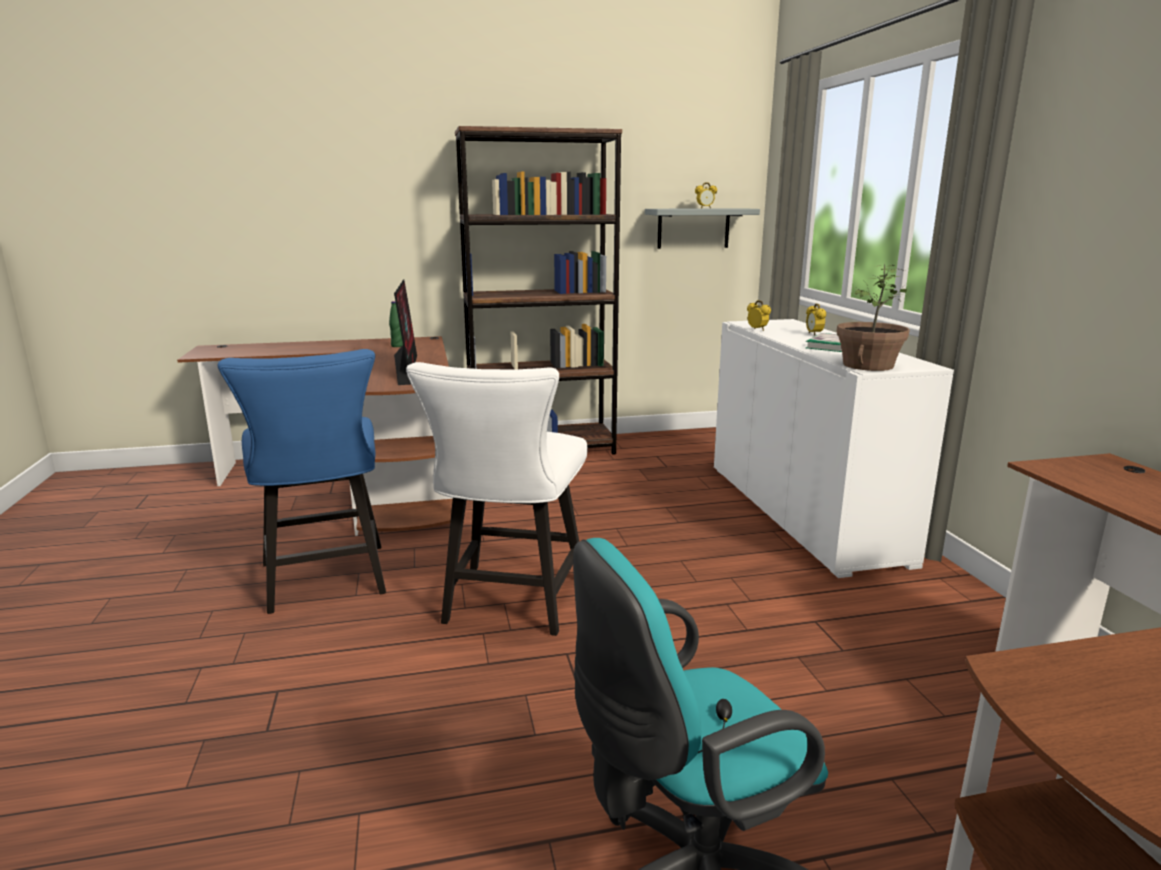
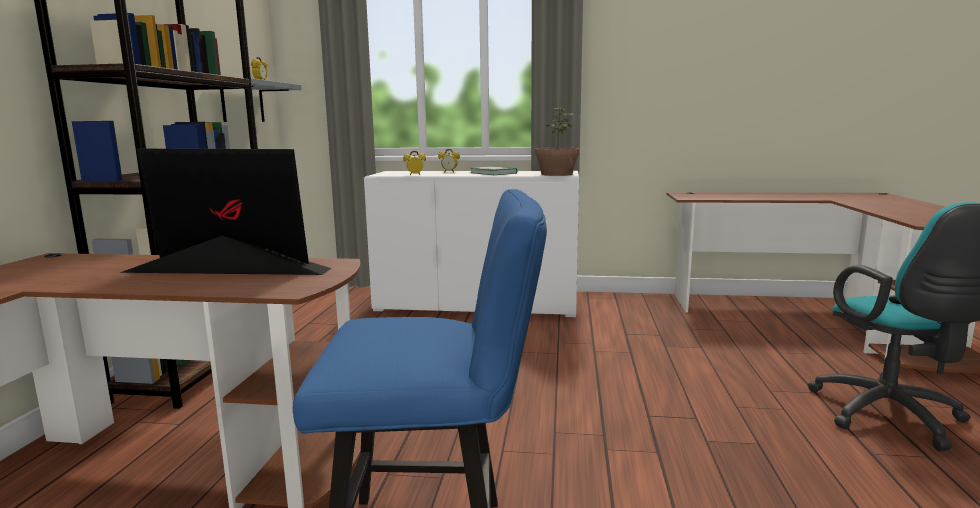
camera: 70 degrees left, 5 degrees down
green bottle [389,301,403,347] -> none
white chair [406,362,587,636] -> none

